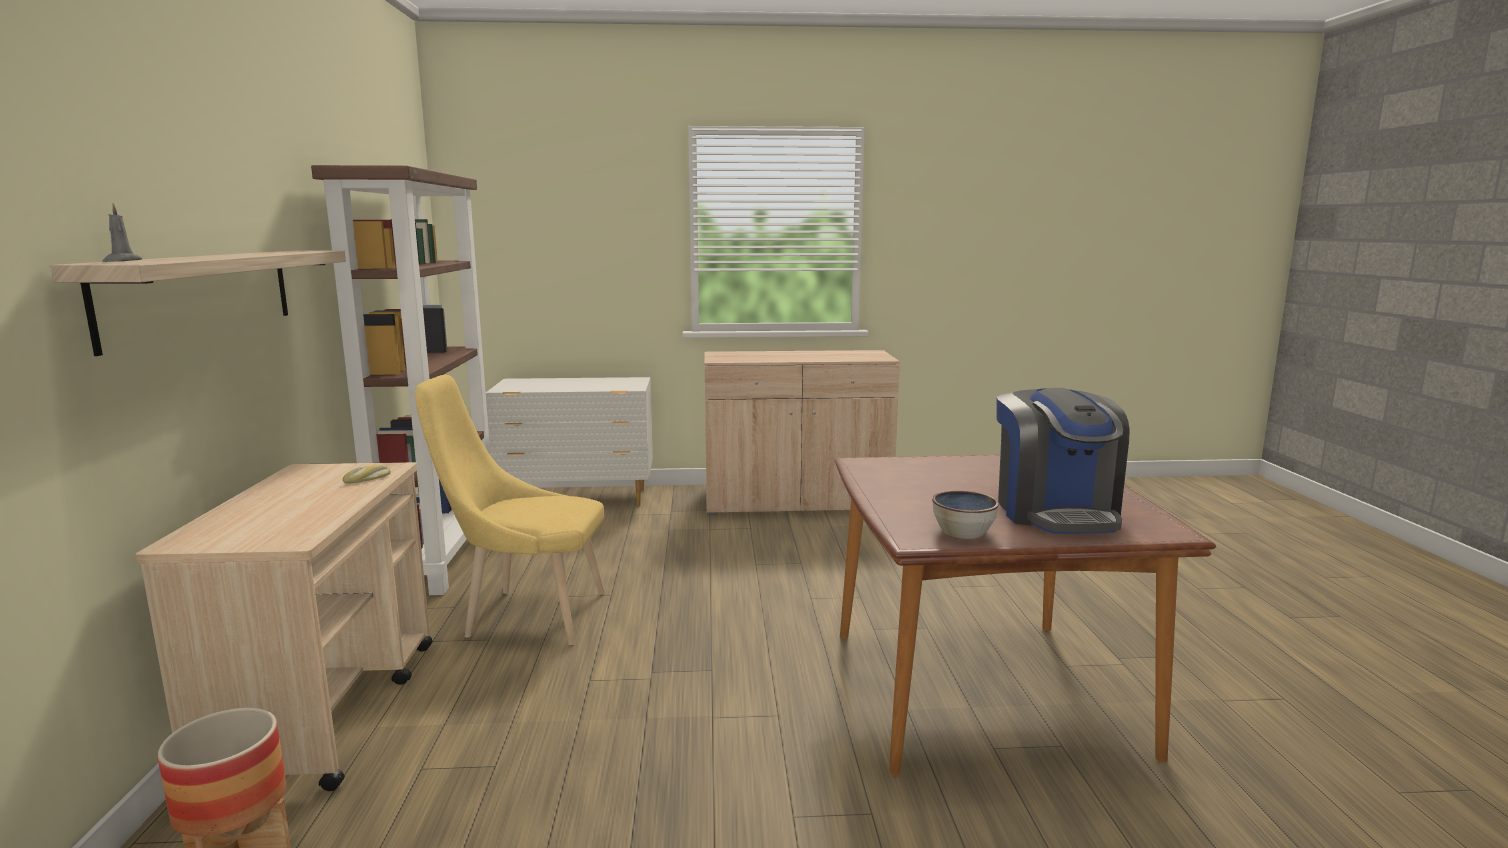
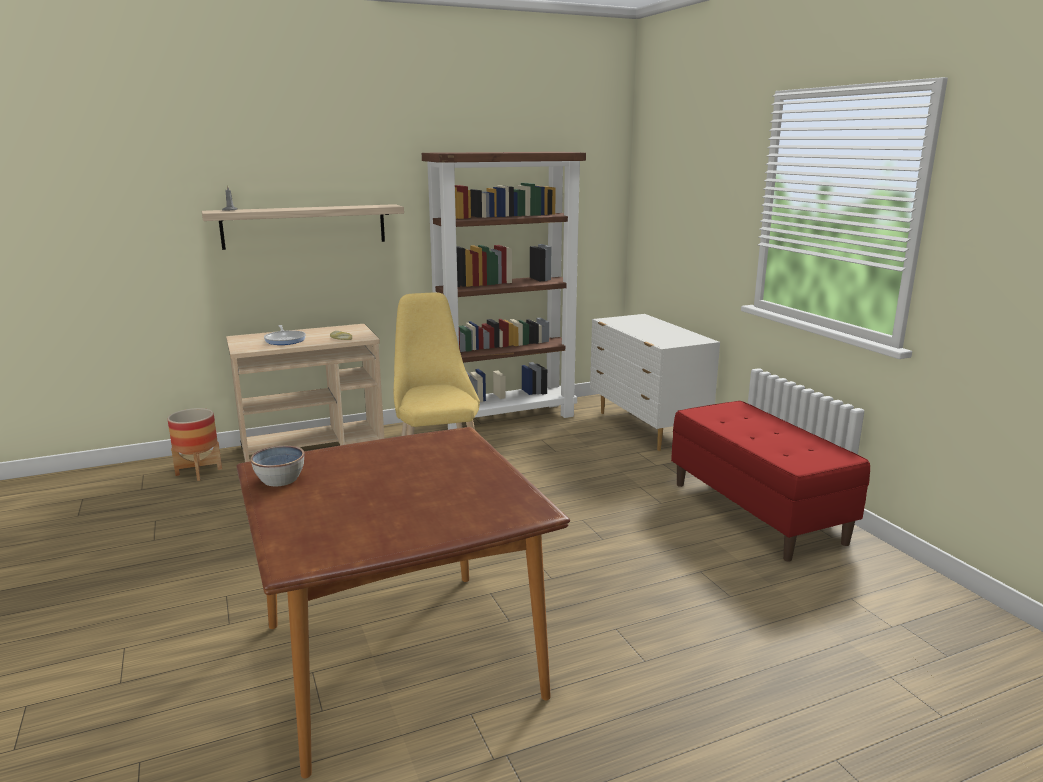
camera: 70 degrees right, 5 degrees up
beige cabinet [705,350,900,515] -> red bench [671,401,870,562]
coffee machine [996,388,1130,534] -> none
none -> frying pan [264,325,306,345]

